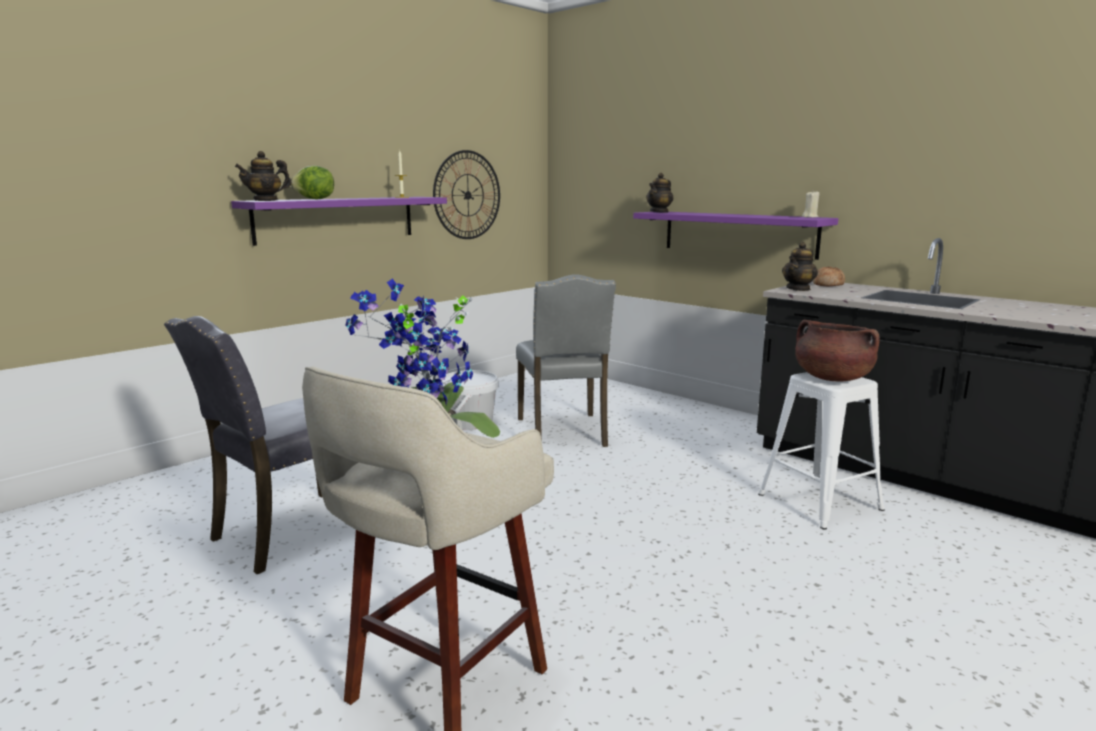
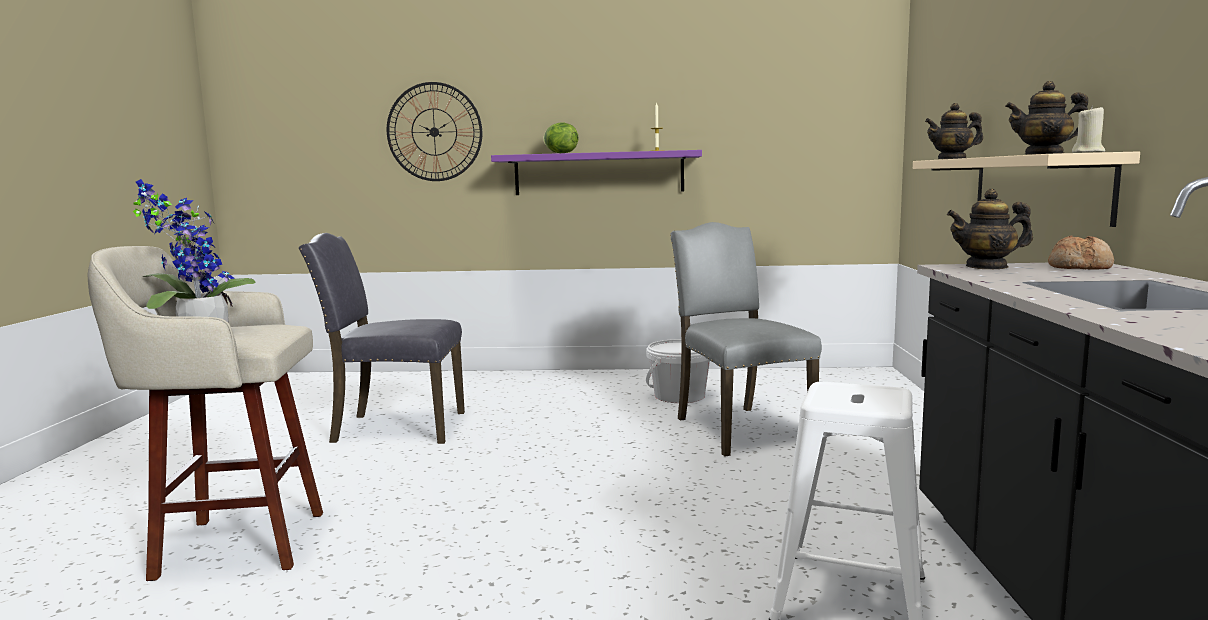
camera: 50 degrees right, 5 degrees down
teapot [235,151,292,201] -> teapot moved to [1005,81,1088,155]
wall clock [433,150,500,239] -> wall clock moved to [387,82,482,181]
grey chair [516,274,616,447] -> grey chair turned 120 degrees clockwise [670,222,822,456]
purple shelf [633,212,838,260] -> beige shelf [913,151,1140,227]
brown cooking pot [795,320,880,382] -> none

